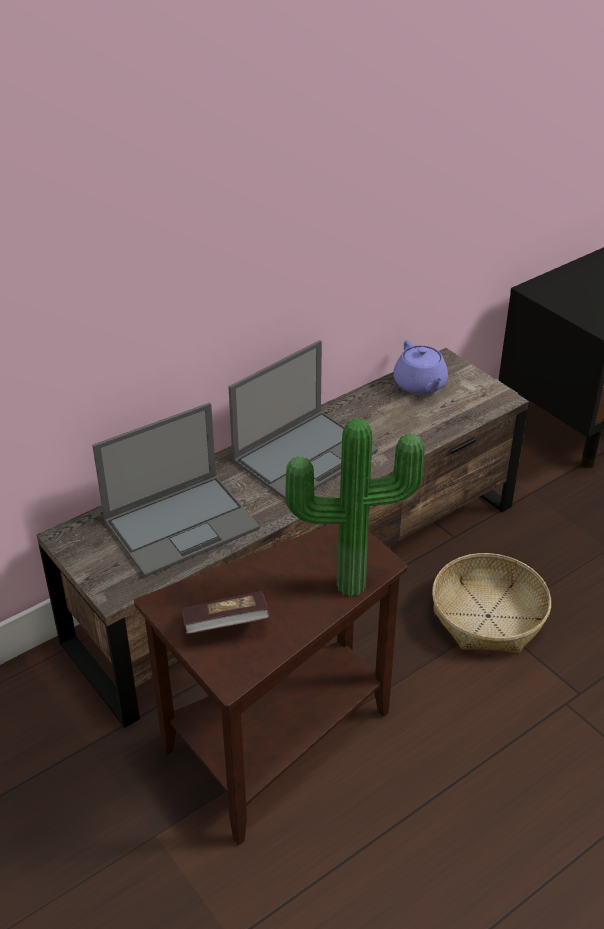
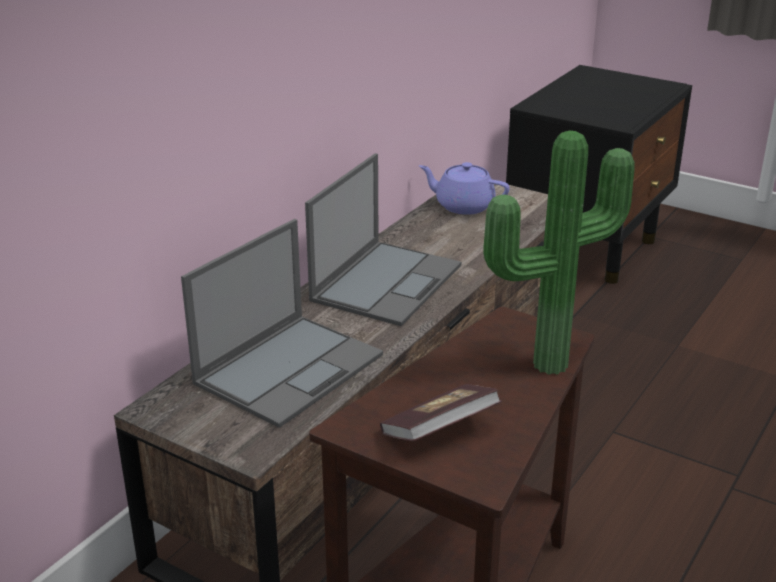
camera: 20 degrees left, 10 degrees down
purple teapot [393,340,448,395] -> purple teapot turned 150 degrees clockwise [419,162,510,215]
basket [432,553,551,654] -> none

